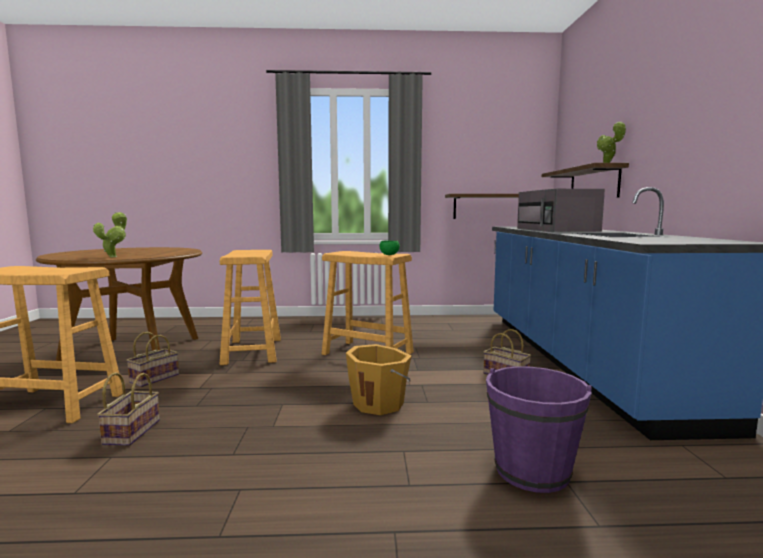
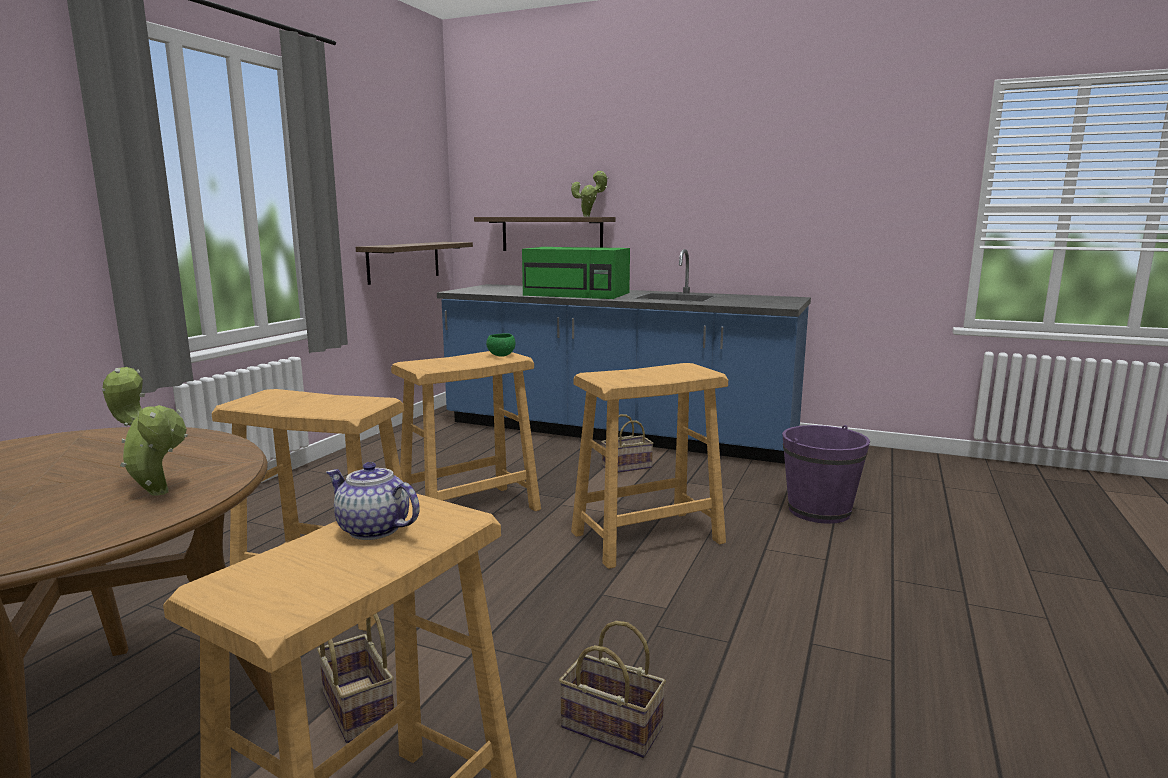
camera: 65 degrees left, 5 degrees up
orange bucket [346,344,412,415] -> beige stool [571,363,728,569]
grey microwave [517,189,605,232] -> green microwave [522,247,630,299]
none -> teapot [326,462,420,540]

